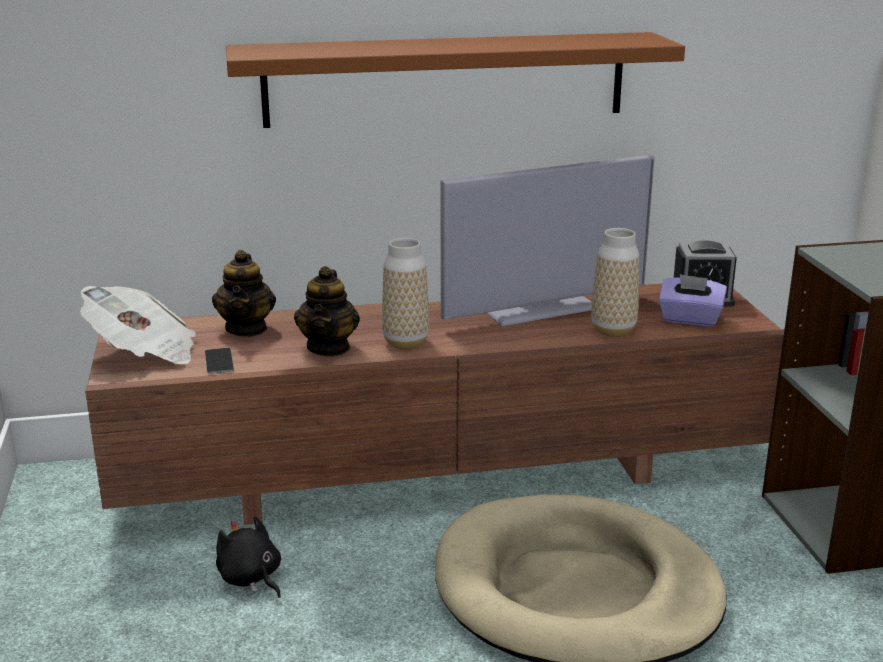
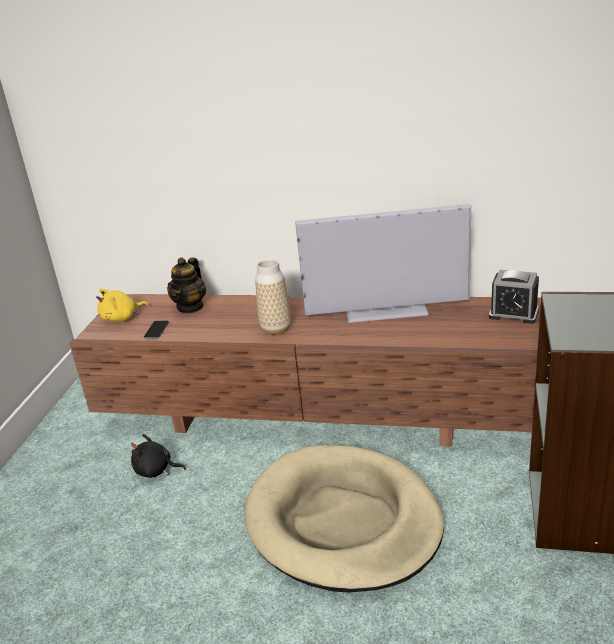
camera: 25 degrees right, 5 degrees up
newspaper [80,286,196,365] -> yellow plush toy [96,288,149,322]
black plush toy [216,516,281,598] -> black plush toy turned 60 degrees counterclockwise [130,434,186,478]
brown shelf [226,32,685,128] -> none
teapot [294,266,360,356] -> none
vase [591,228,639,337] -> none
purple tissue box [659,274,727,327] -> none

